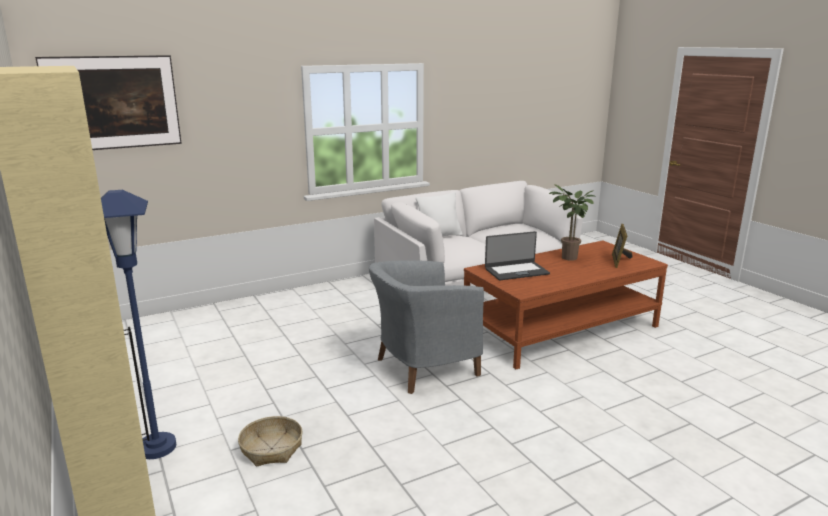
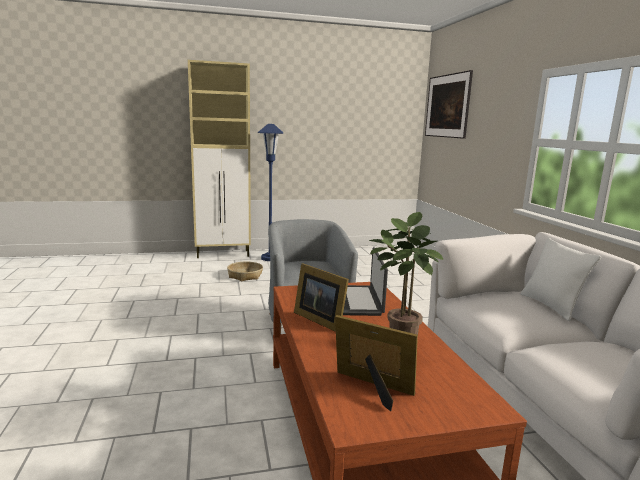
camera: 105 degrees right, 5 degrees down
none -> picture frame [294,263,349,332]

